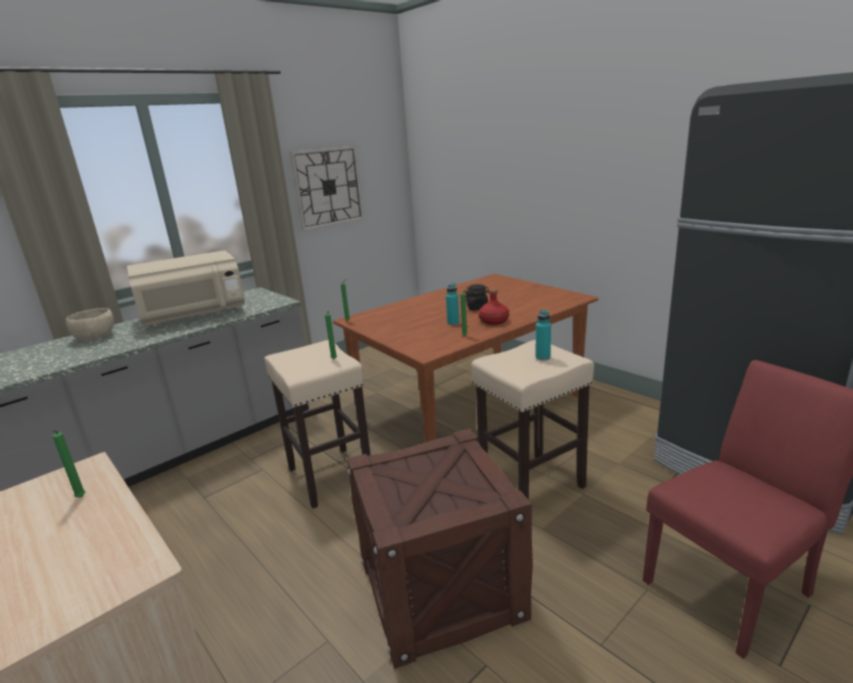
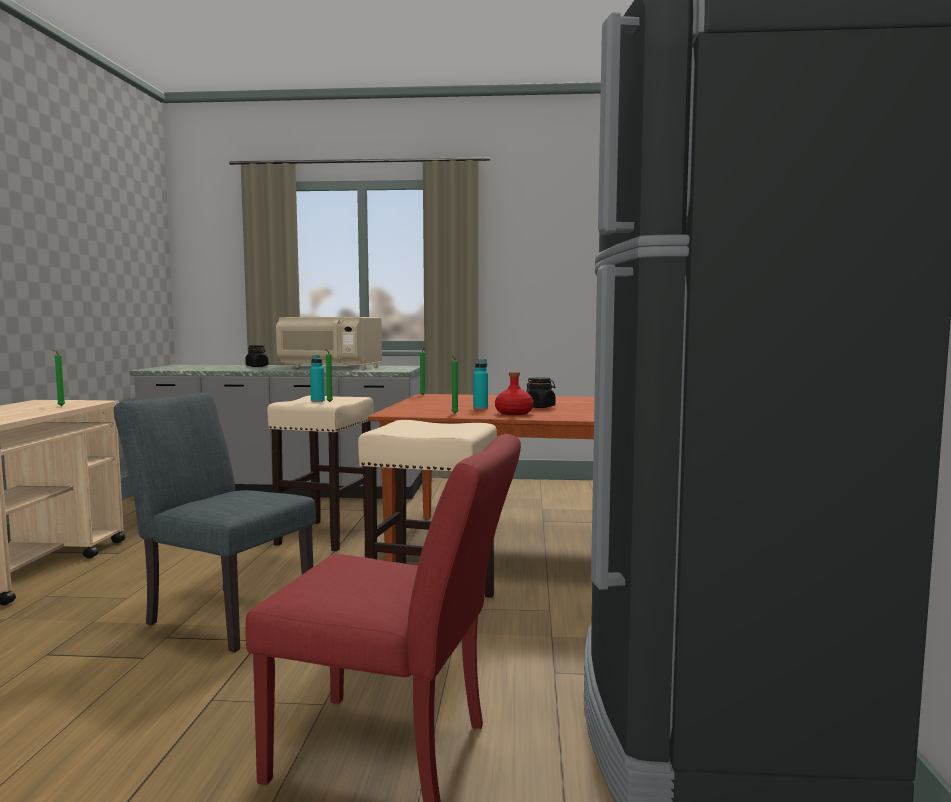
camera: 45 degrees right, 15 degrees down
beige bowl [66,308,114,340] -> black jar [245,345,269,367]
wall clock [290,146,364,231] -> none
crate [347,429,533,669] -> grey chair [114,392,316,653]
turquoise bottle [536,310,551,360] -> turquoise bottle moved to [310,355,325,402]

